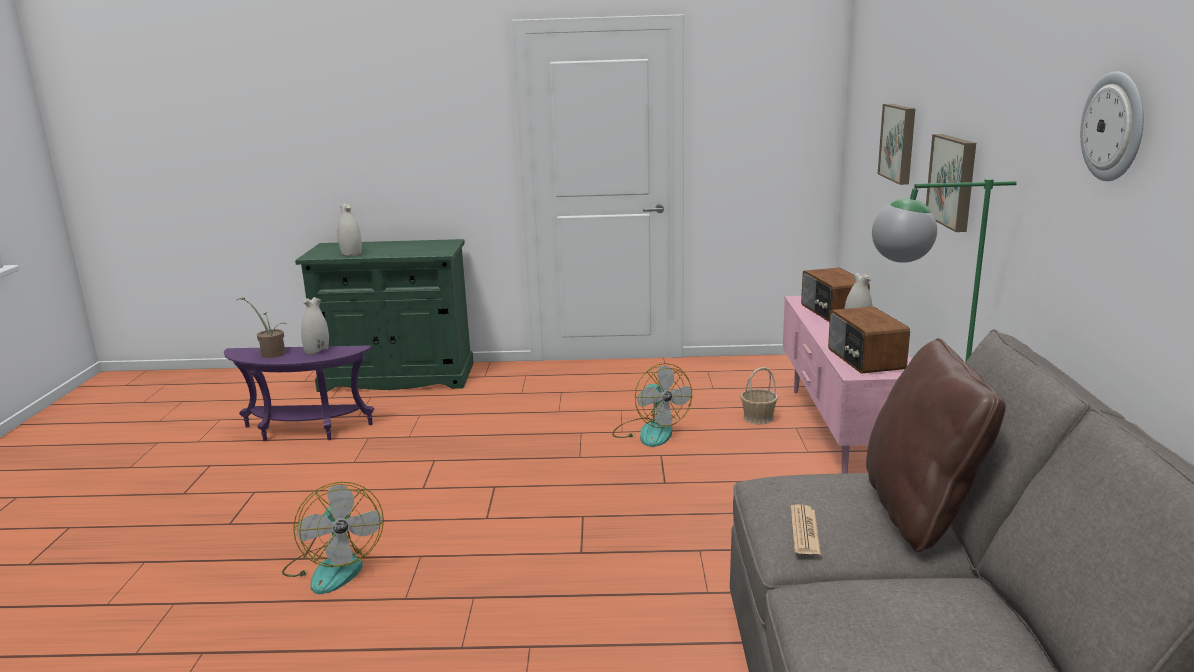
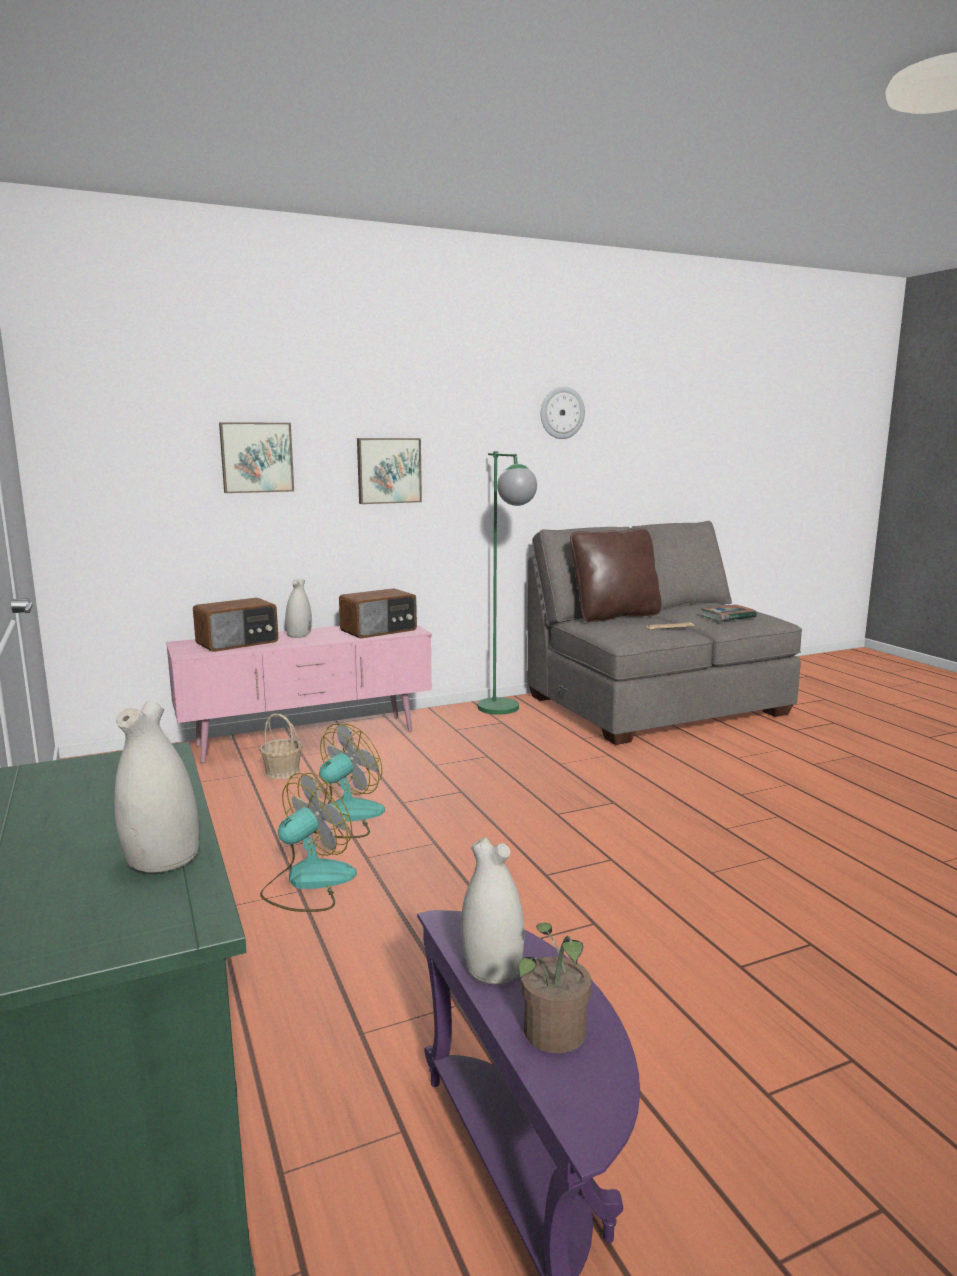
camera: 115 degrees left, 5 degrees down
fan [282,482,384,594] -> fan moved to [260,773,357,912]
none -> book [701,604,757,621]

